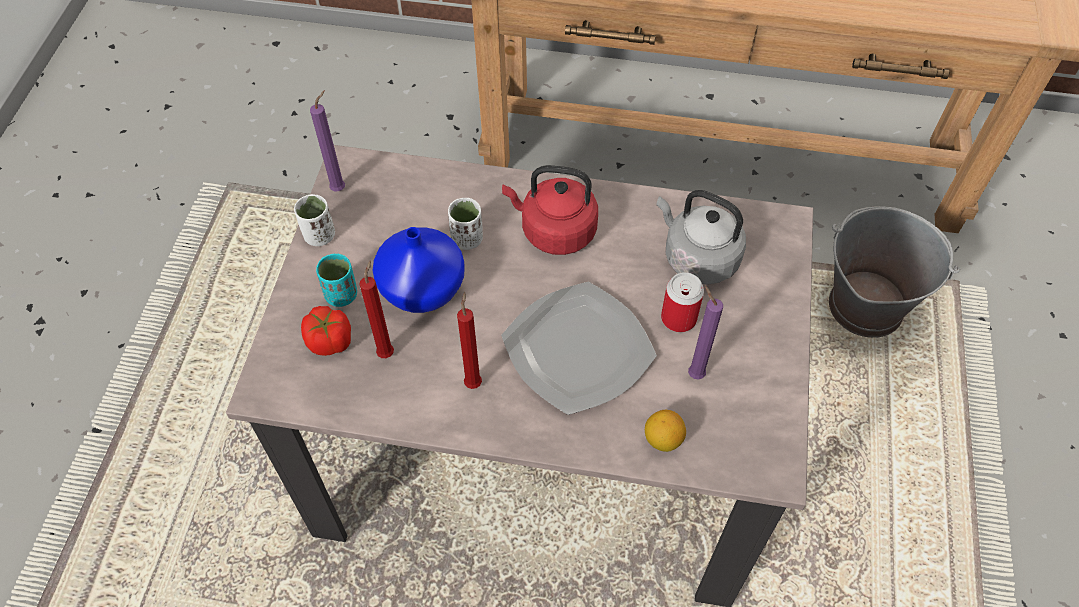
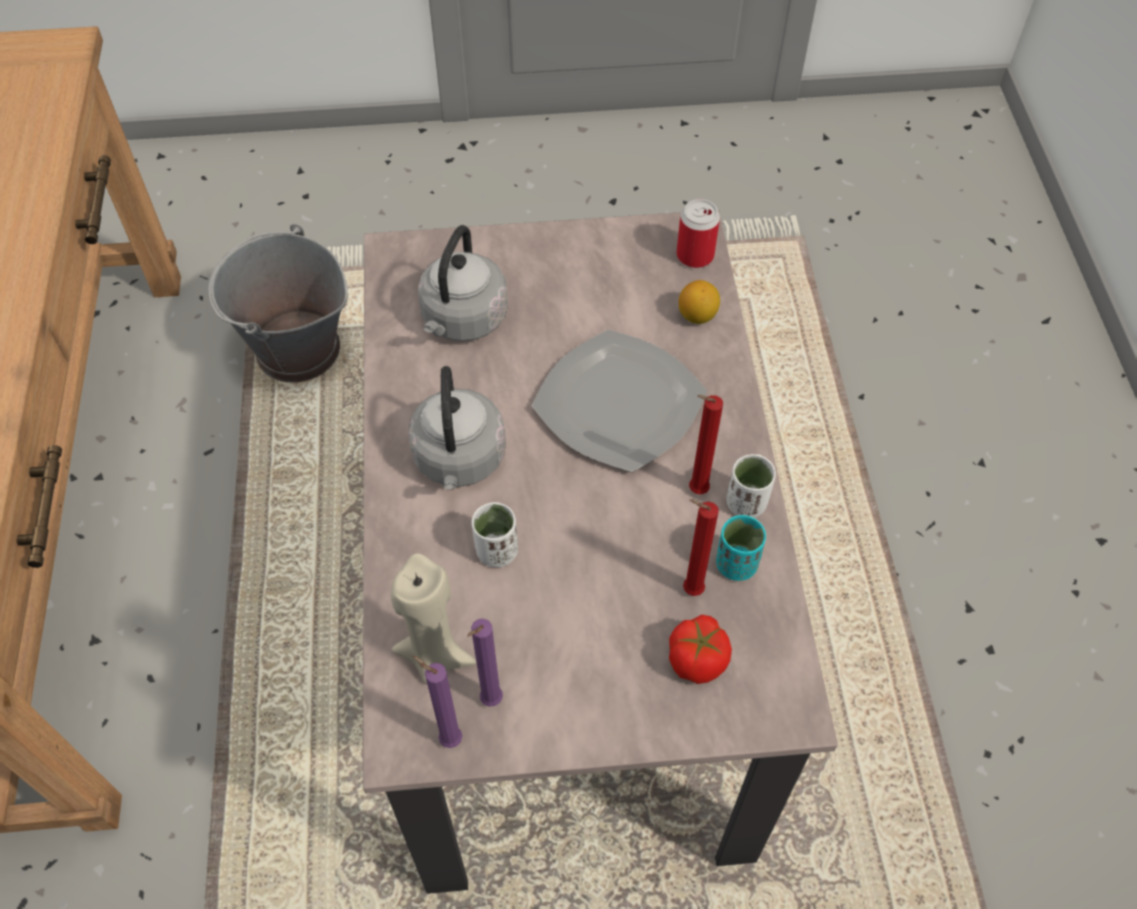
camera: 105 degrees left, 0 degrees up
white cup [294,194,335,246] -> white cup moved to [726,454,776,518]
turquoise cup [316,254,357,307] -> turquoise cup moved to [716,515,766,581]
blue vase [372,227,465,313] -> none
red kettle [502,165,598,255] -> grey kettle [408,366,506,490]
can [661,272,704,332] -> can moved to [676,199,720,268]
purple candle [688,286,723,379] -> purple candle moved to [467,619,503,707]
none -> beige candle [391,553,476,684]

